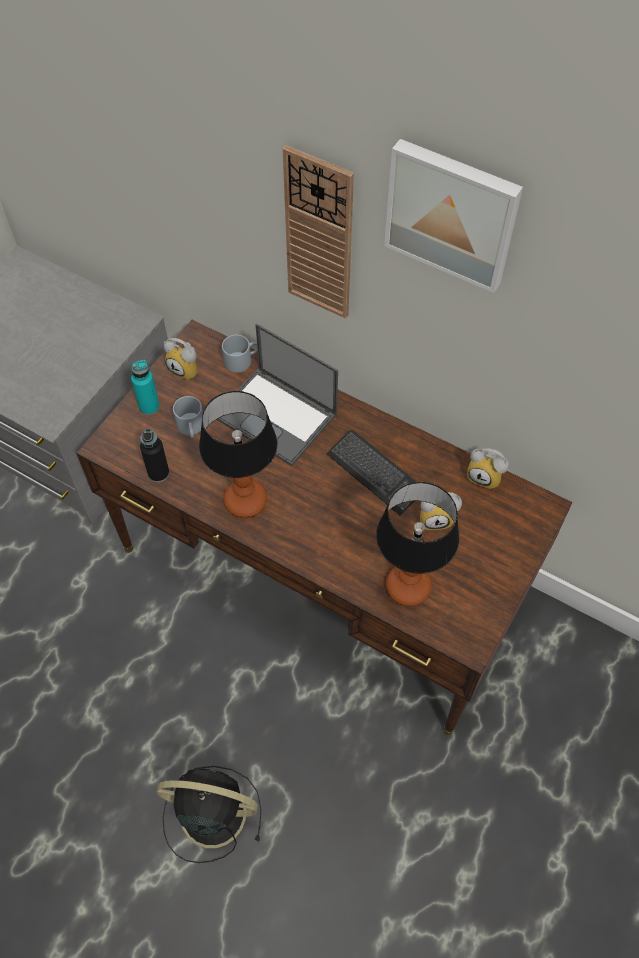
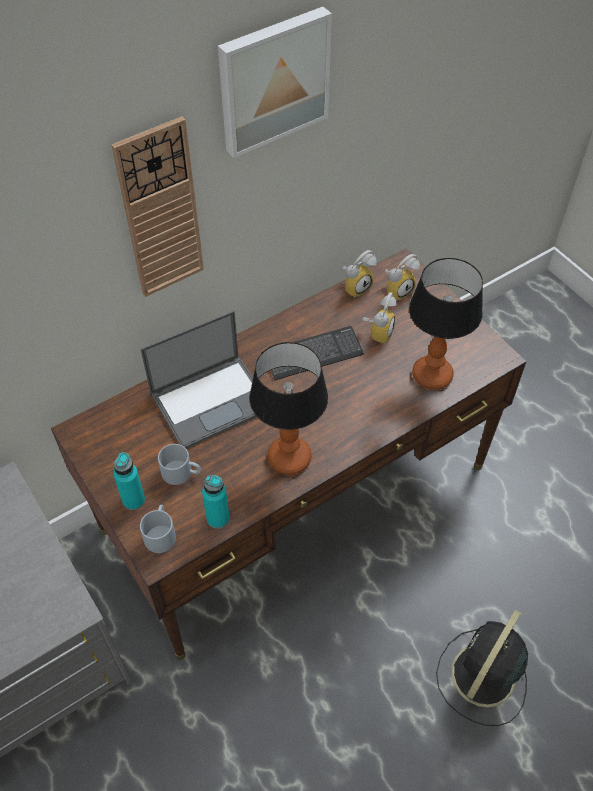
camera: 65 degrees left, 5 degrees down
black bottle [140,429,169,482] -> turquoise bottle [202,475,230,529]
alarm clock [164,338,198,380] -> alarm clock moved to [385,254,420,301]
grey mug [222,335,258,373] -> grey mug moved to [140,505,176,553]

